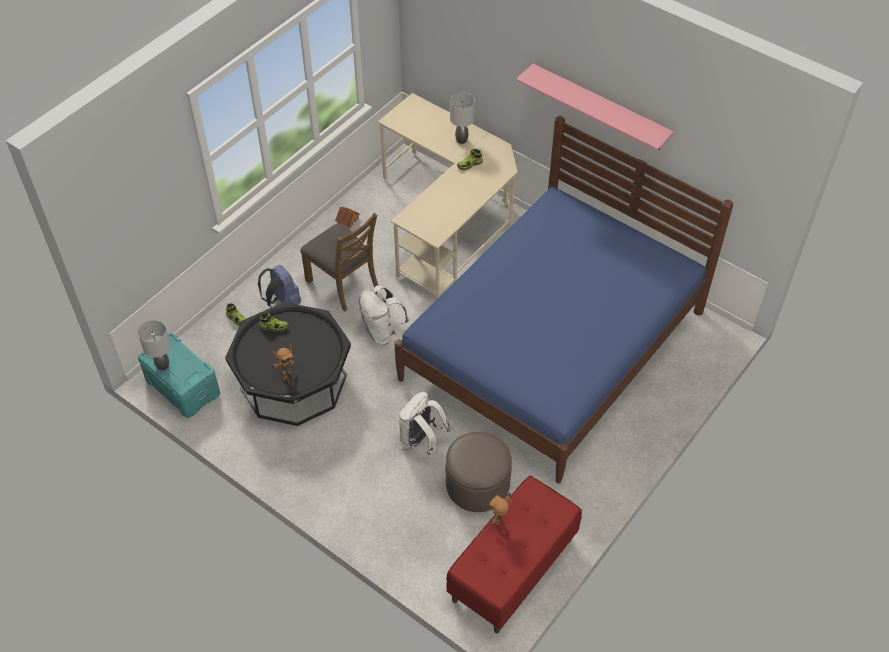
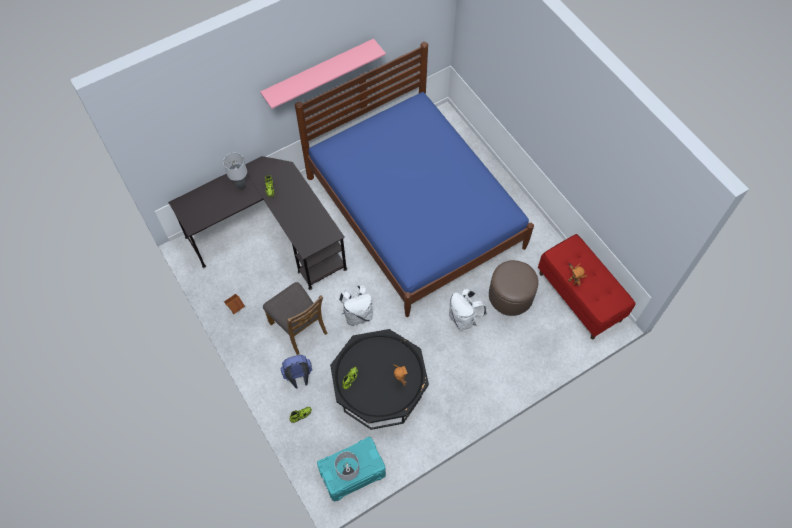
camera: 70 degrees left, 10 degrees up
brown chair [300,213,378,311] -> brown chair turned 75 degrees clockwise [263,282,327,355]
beige desk [378,93,518,301] -> black desk [168,156,347,290]

